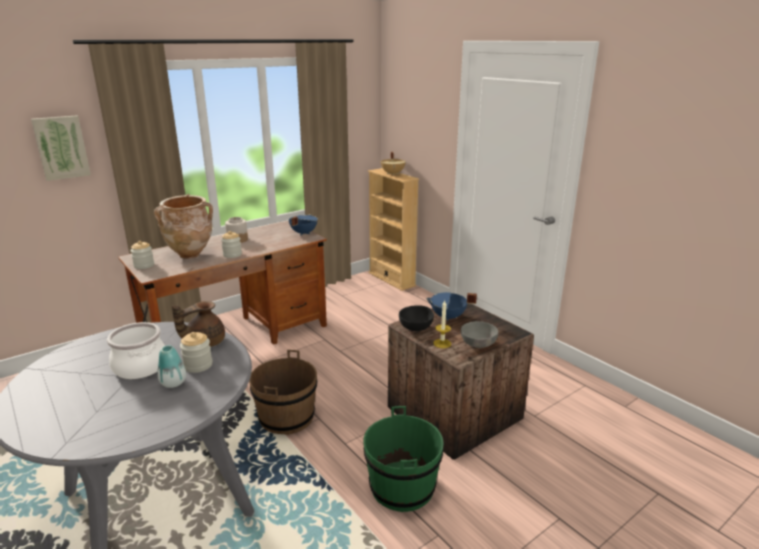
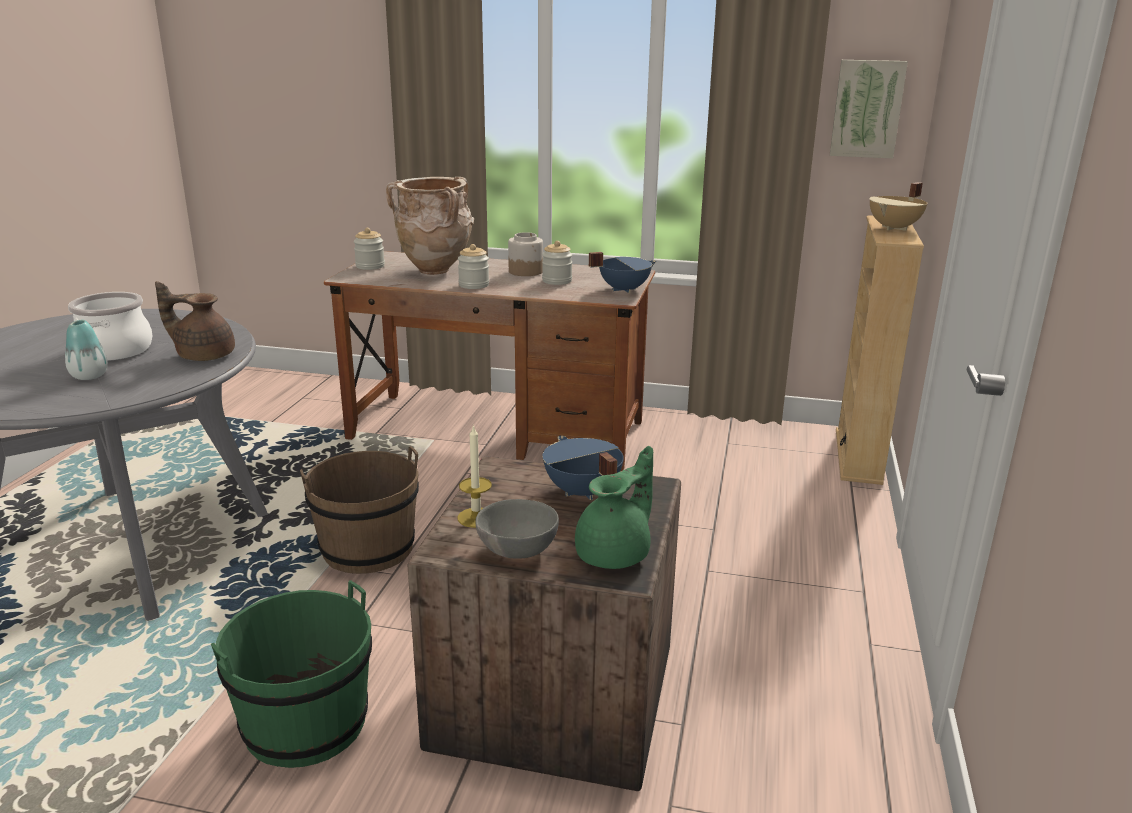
camera: 50 degrees right, 0 degrees up
picture [31,115,91,181] -> picture moved to [830,60,908,158]
jar [180,332,212,373] -> jar moved to [542,241,573,285]
black bowl [399,305,434,331] -> none
none -> green teapot [575,446,653,569]

